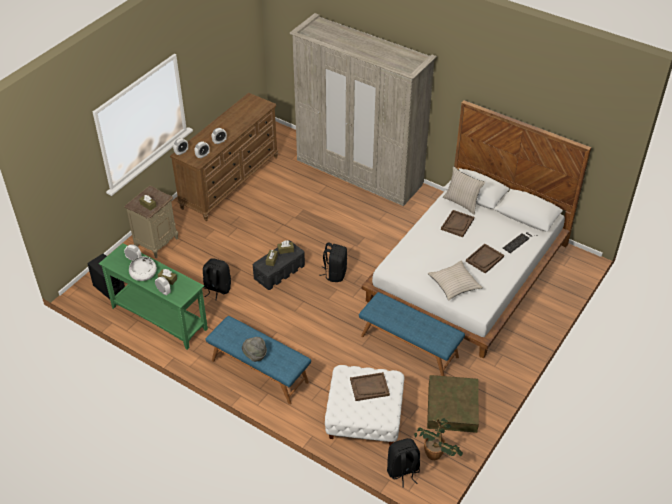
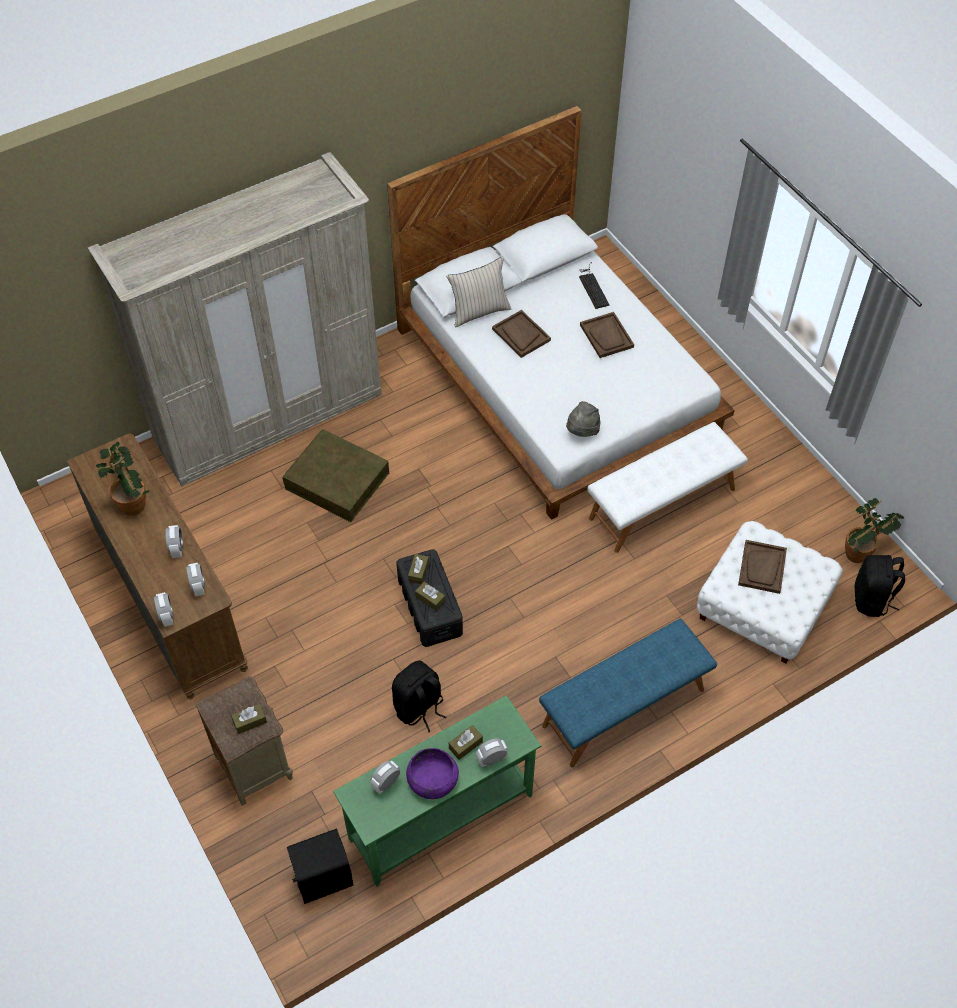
camera: 65 degrees left, 10 degrees up
white bowl [129,256,157,281] -> purple bowl [406,748,459,799]
grey hat [242,337,267,362] -> grey hat moved to [566,401,601,437]
black backpack [319,242,347,282] -> none
blue bench [359,292,465,376] -> white bench [588,422,748,553]
beige pillow [427,260,483,301] -> none
brown storage box [427,375,479,433] -> brown storage box moved to [282,429,389,522]
none -> potted plant [96,442,150,516]

